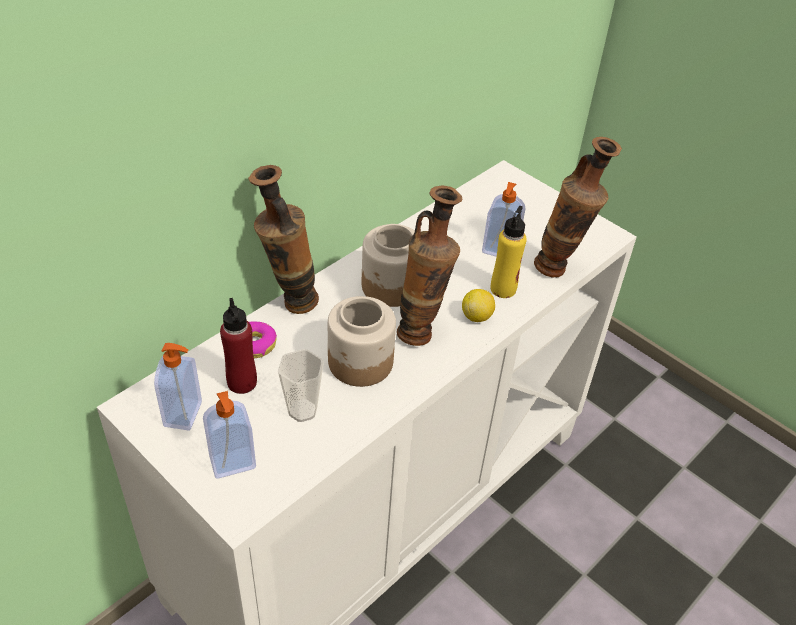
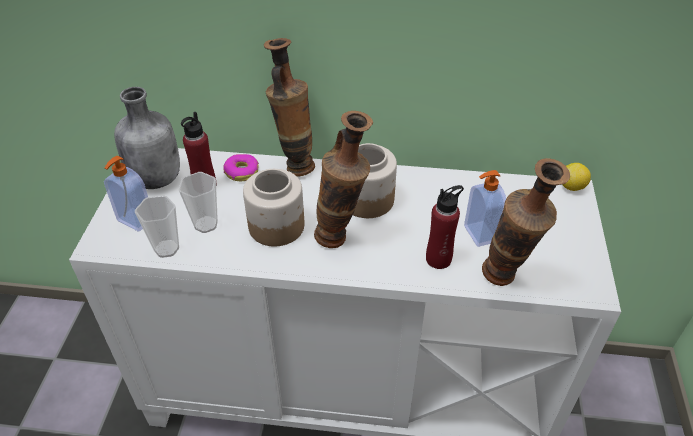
camera: 55 degrees right, 0 degrees up
soap dispenser [154,343,202,431] -> grey bottle [114,87,180,189]
lemon [462,289,495,322] -> lemon moved to [562,163,591,191]
yellow bottle [491,206,527,298] -> red bottle [426,185,464,269]
none -> cup [135,195,179,258]

